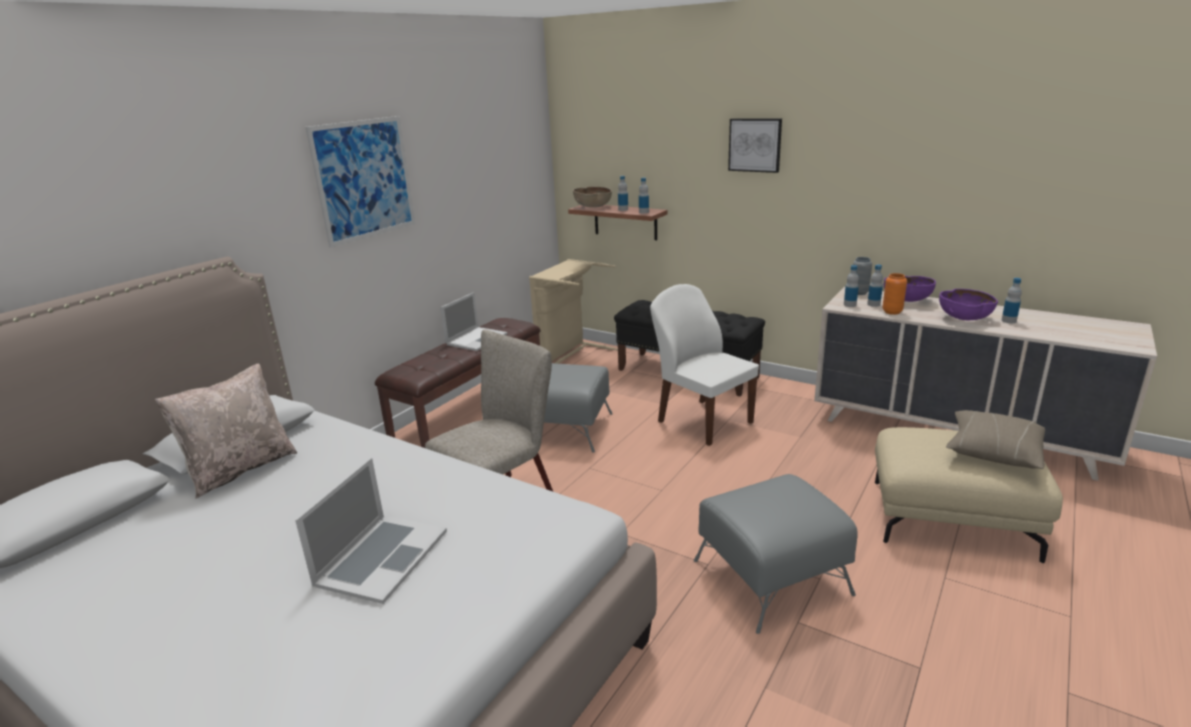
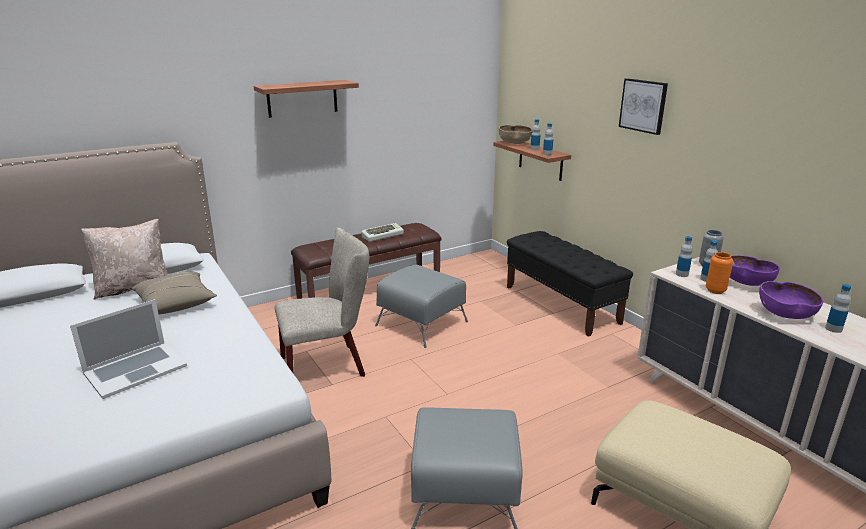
camera: 25 degrees right, 0 degrees up
picture [305,116,415,248] -> shelf [254,80,359,118]
laptop [440,292,507,351] -> keyboard [362,223,404,242]
beige laundry basket [529,259,618,364] -> none
white chair [650,284,759,446] -> none
beige pillow [946,410,1045,469] -> beige pillow moved to [131,272,217,314]

